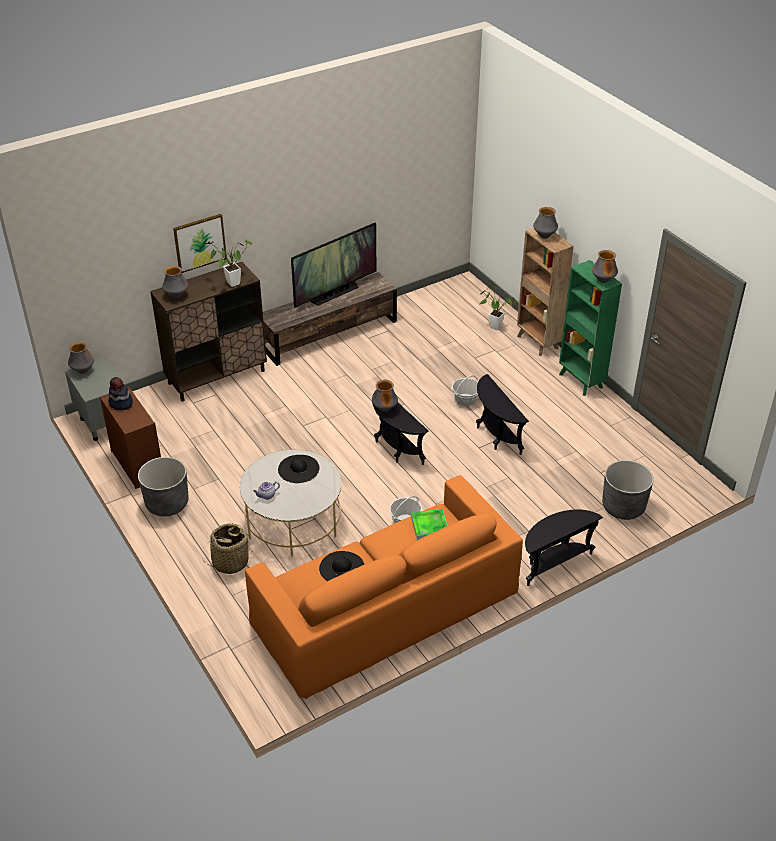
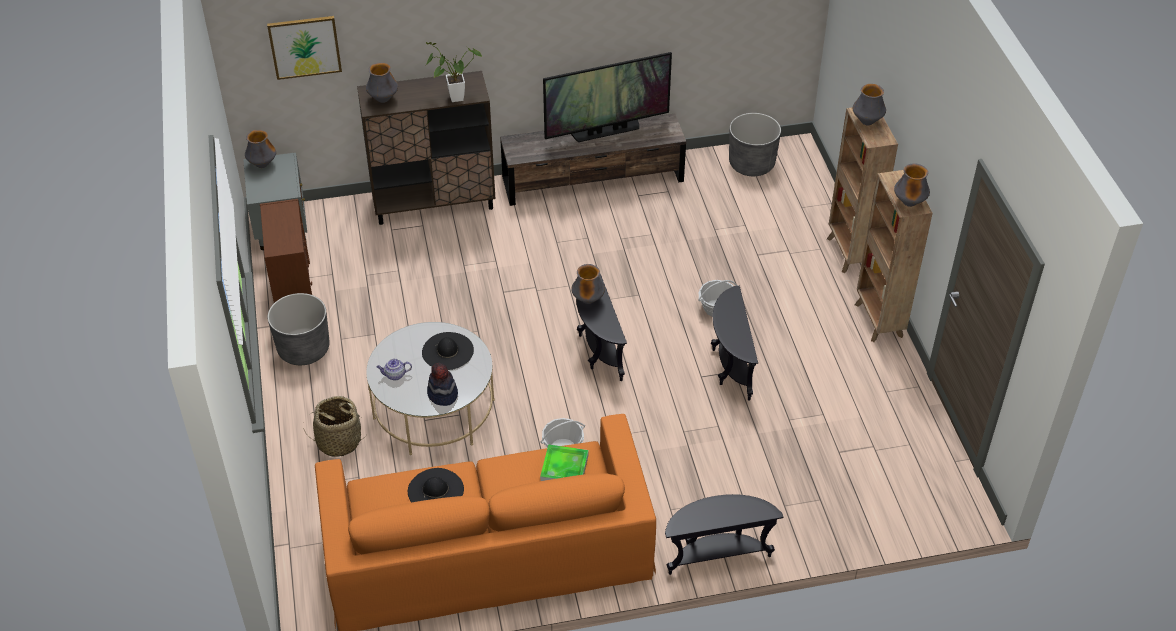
camera: 20 degrees right, 5 degrees up
hat [108,377,133,410] -> hat moved to [427,363,458,406]
picture [173,214,227,273] -> picture moved to [267,16,342,80]
potted plant [480,282,516,330] -> none
green bookcase [559,260,622,396] -> brown bookcase [855,170,933,342]
grey planter [602,460,654,520] -> grey planter moved to [729,113,781,176]

